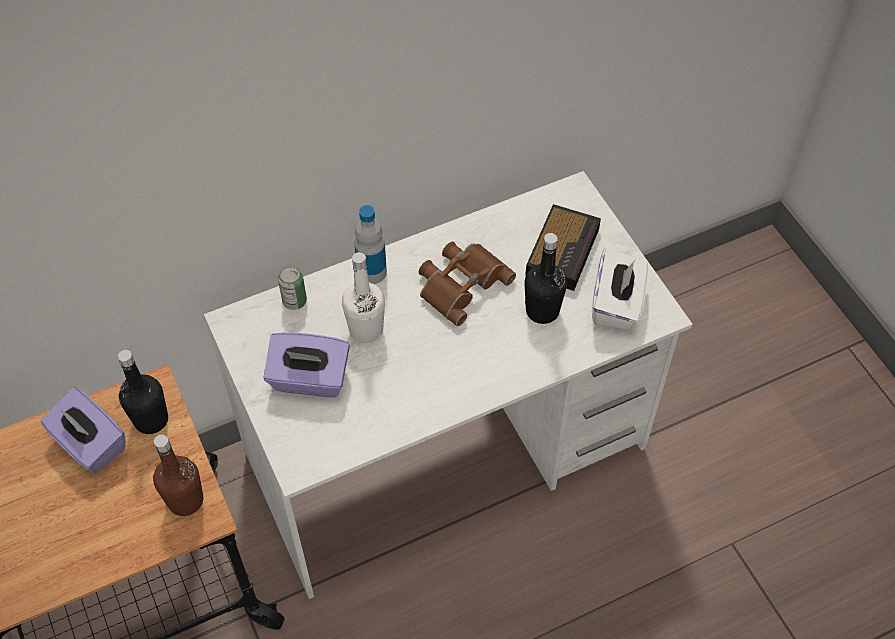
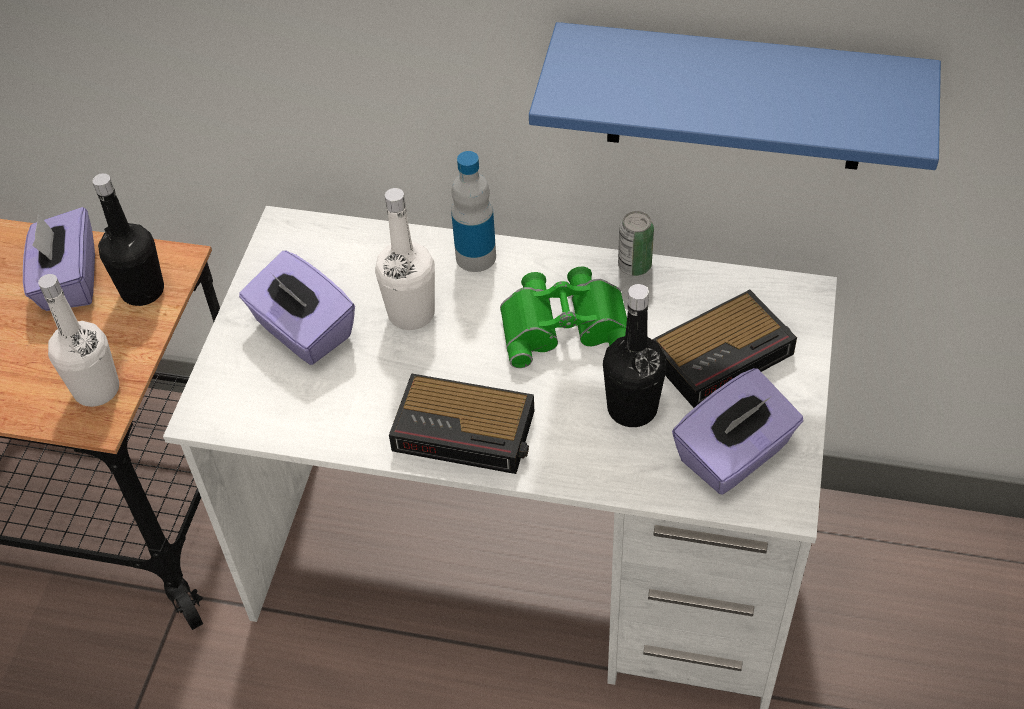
camera: 40 degrees right, 5 degrees down
brown bottle [153,434,203,516] -> white bottle [38,274,119,407]
can [278,266,307,310] -> can moved to [618,211,654,276]
brown binoculars [419,242,516,326] -> green binoculars [500,267,627,368]
white tissue box [592,248,648,331] -> purple tissue box [672,368,804,495]
none -> alarm clock [389,373,534,474]
none -> blue shelf [529,22,941,170]

